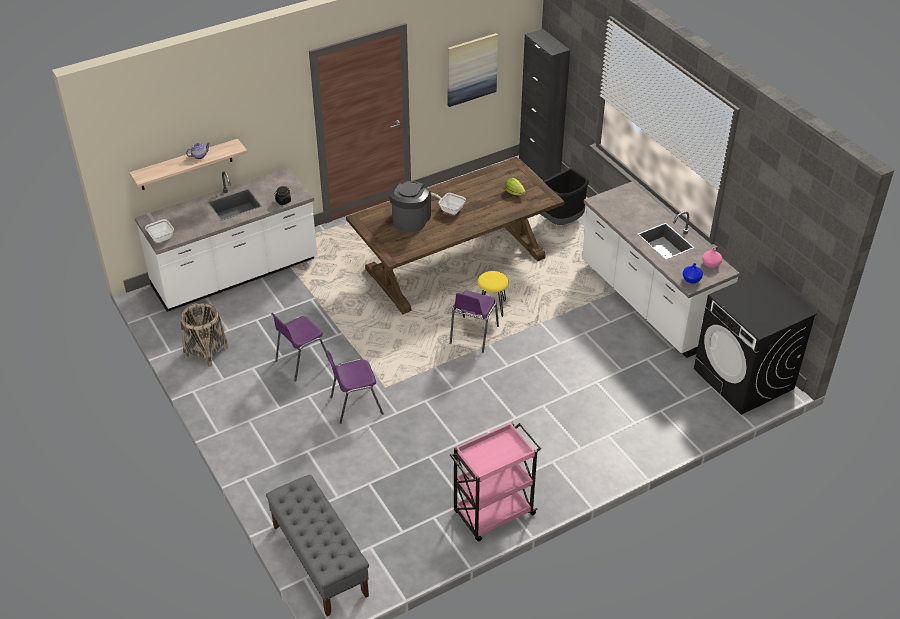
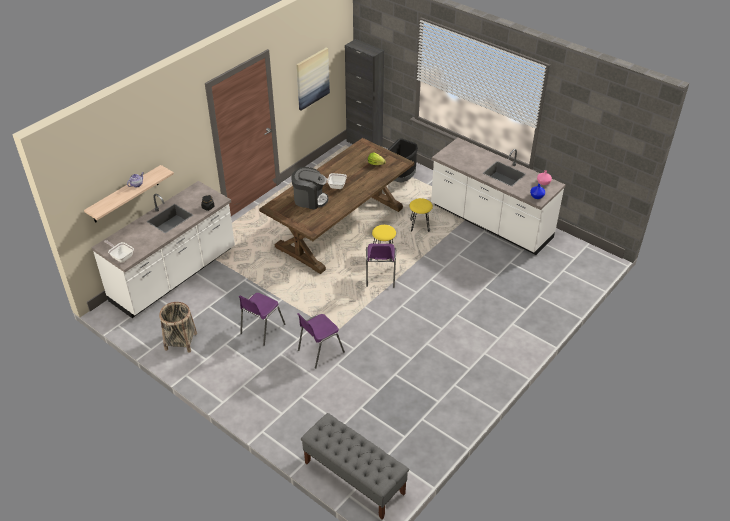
camera: 20 degrees left, 0 degrees up
coffee machine [389,181,431,232] -> coffee machine turned 105 degrees clockwise [291,167,328,210]
pink cart [450,422,541,542] -> none
black washing machine [694,270,817,415] -> none
none -> yellow stool [409,198,433,232]

